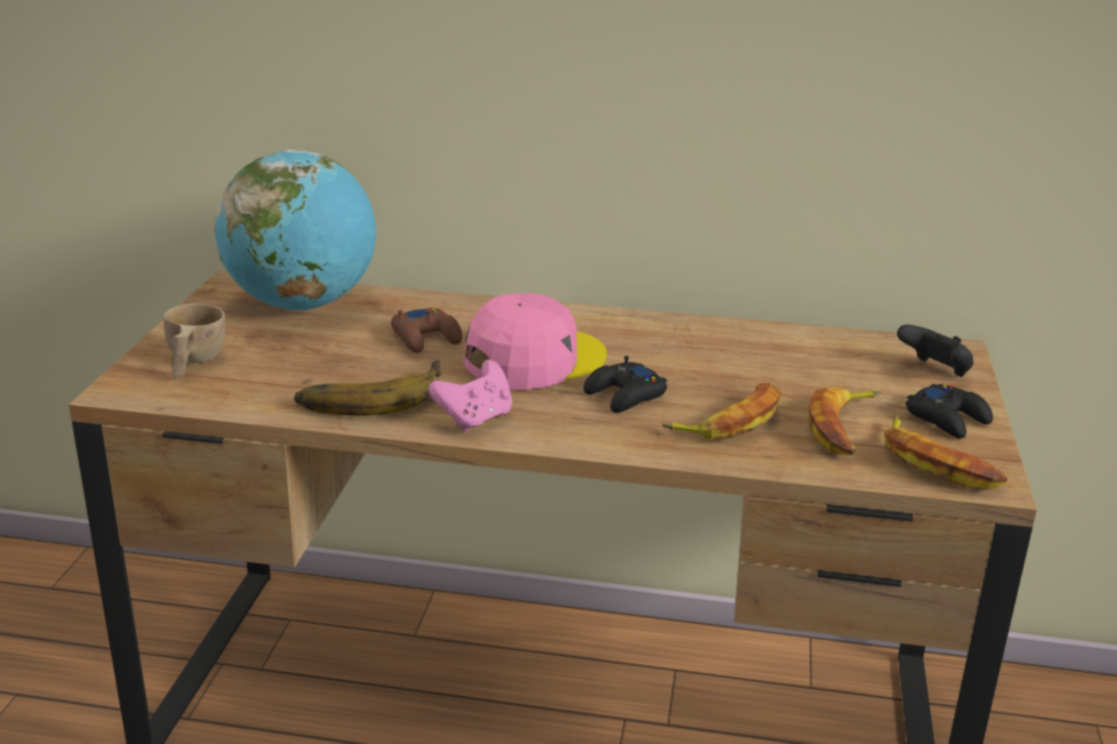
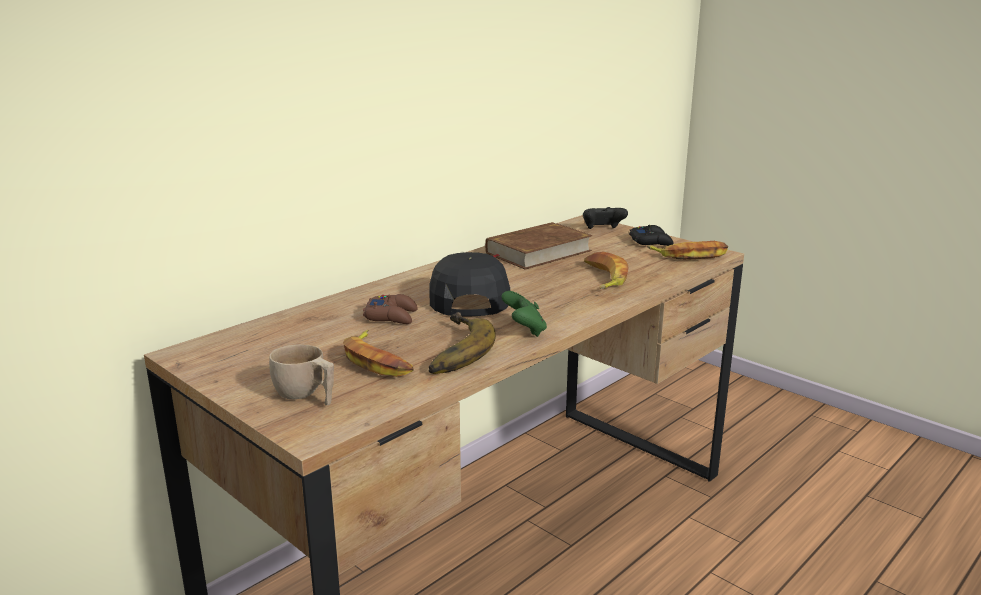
camera: 55 degrees left, 5 degrees down
globe [214,149,376,311] -> none
pink game controller [428,360,512,432] -> green game controller [501,291,547,337]
pink cap [464,293,607,390] -> black cap [429,252,510,316]
black game controller [583,356,667,413] -> none
banana [808,387,882,455] -> banana moved to [343,330,414,377]
none -> brown book [485,222,593,270]

